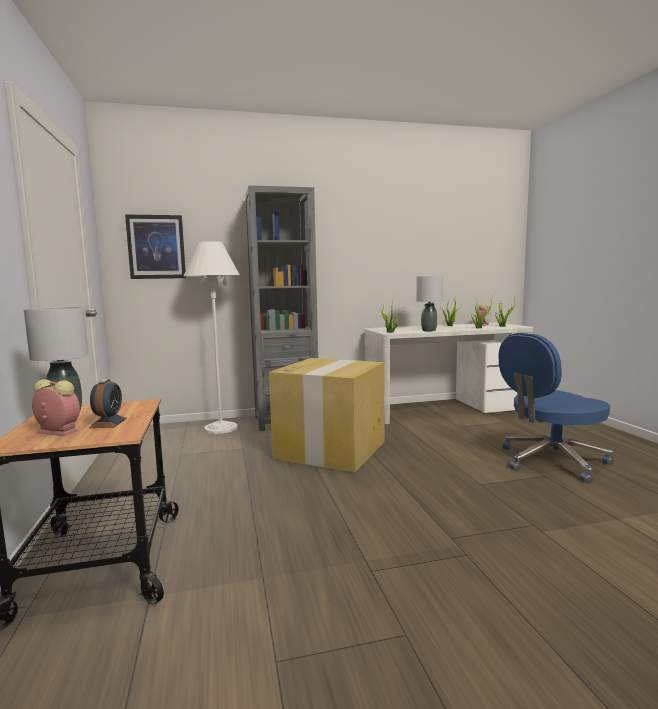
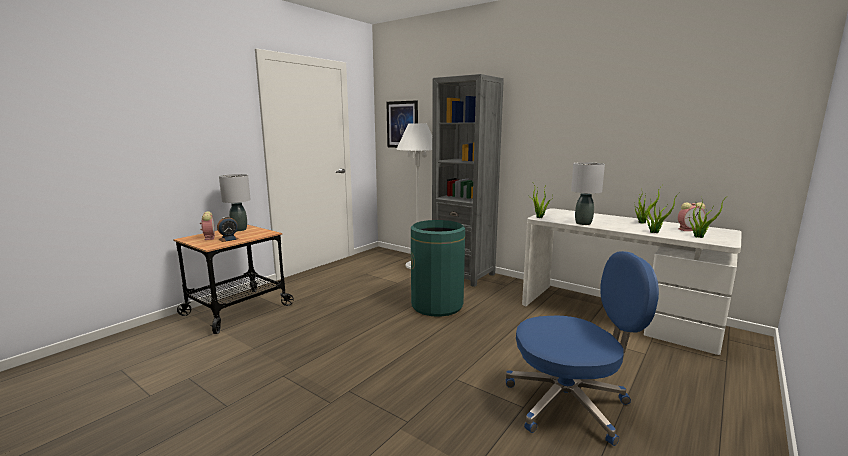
camera: 50 degrees right, 5 degrees up
cardboard box [269,358,384,472] -> green trash can [411,220,465,317]
blue office chair [499,333,614,483] -> blue office chair turned 150 degrees clockwise [506,251,659,446]

